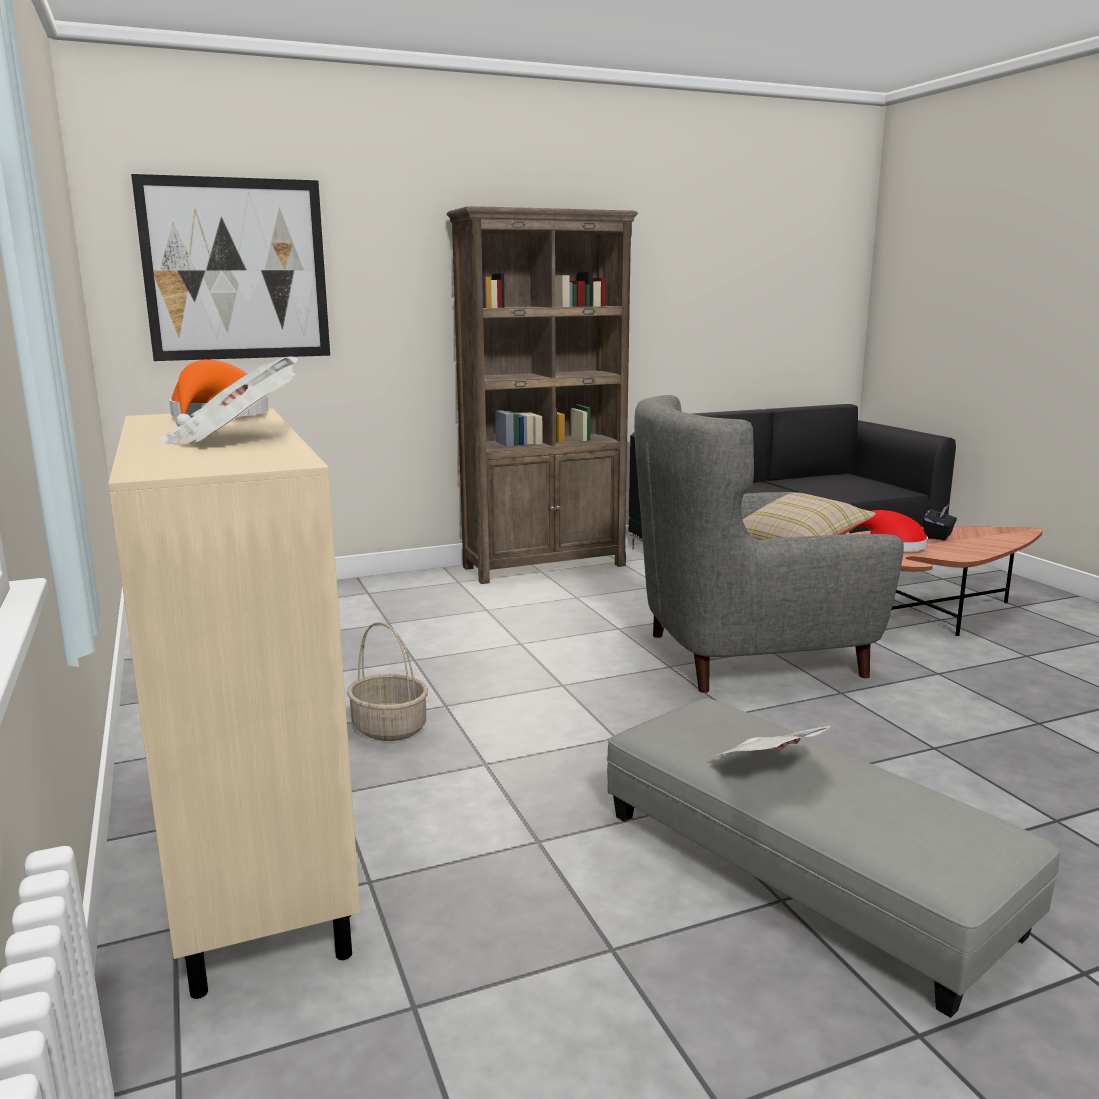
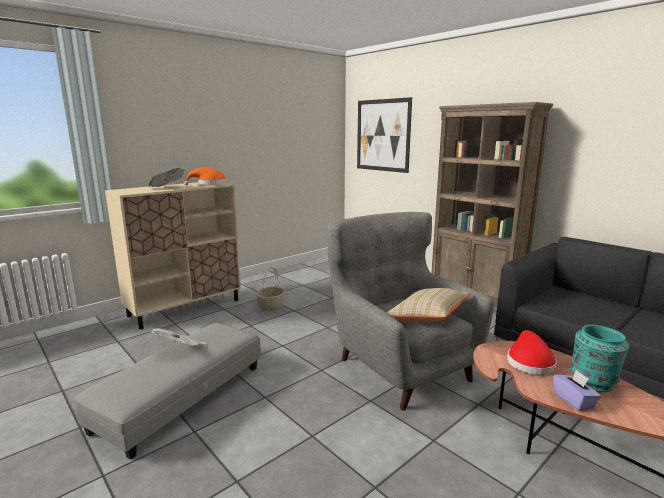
camera: 70 degrees right, 0 degrees up
black tissue box [923,505,957,540] -> turquoise vase [570,325,629,392]
none -> purple tissue box [553,370,601,411]

